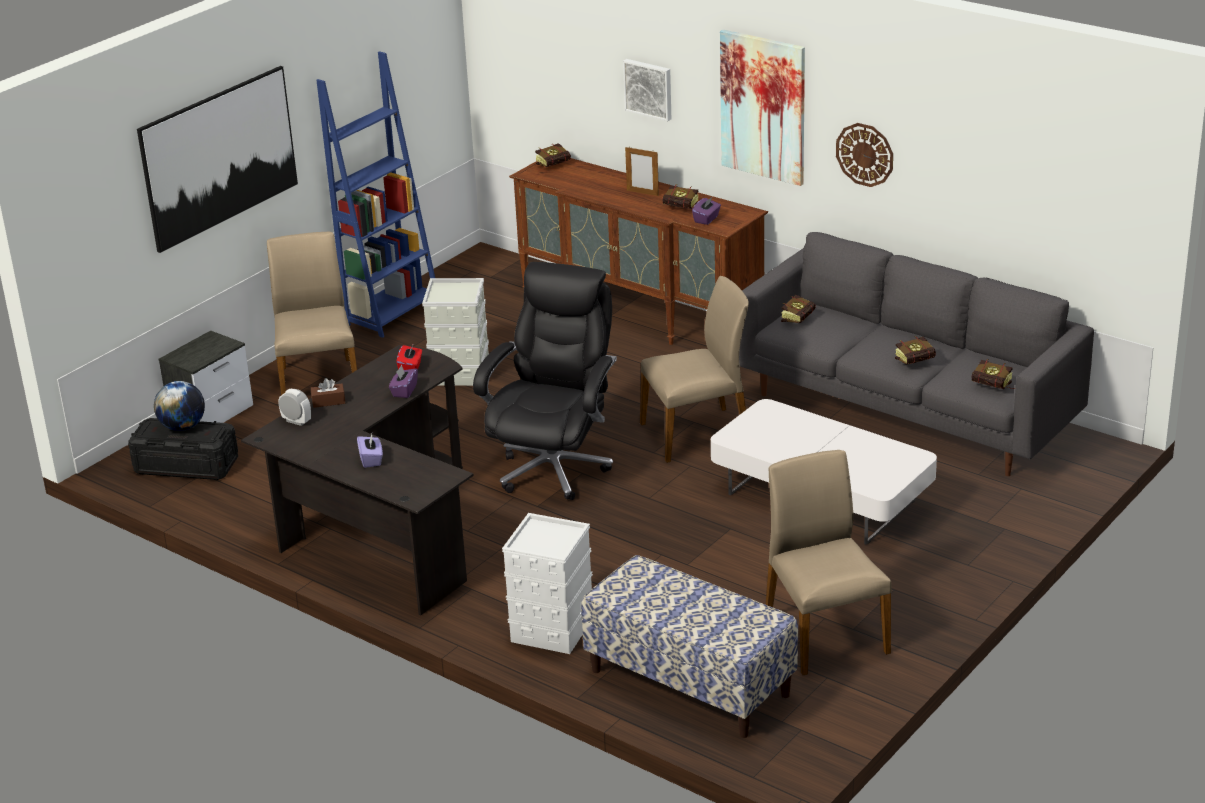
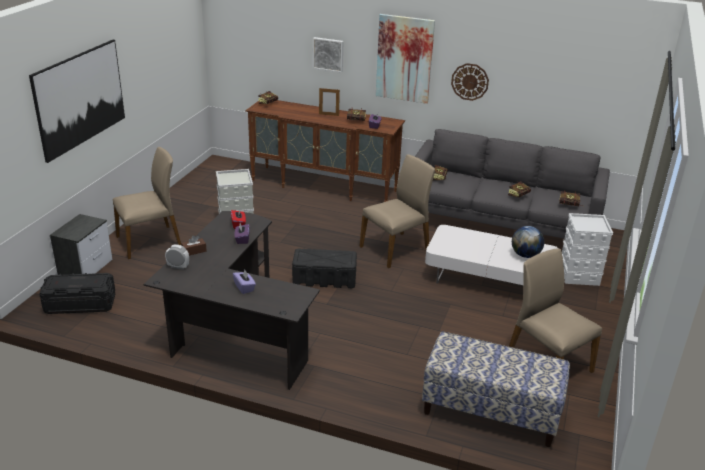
camera: 20 degrees left, 0 degrees up
globe [154,381,205,431] -> globe moved to [512,226,544,258]
beige chair [267,232,357,395] -> beige chair turned 90 degrees clockwise [113,147,181,259]
blue bookcase [317,51,435,338] -> none
black office chair [473,262,617,500] -> black storage box [292,249,357,288]
white storage box [502,513,593,654] -> white storage box moved to [562,213,613,286]

